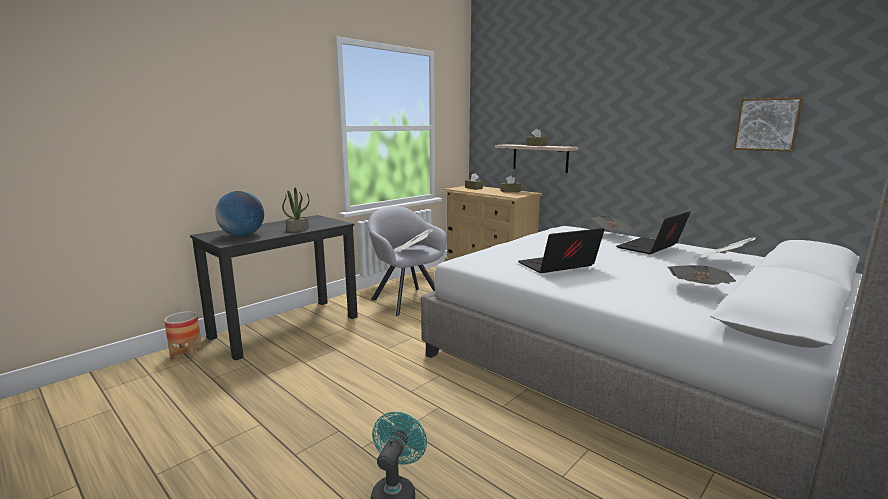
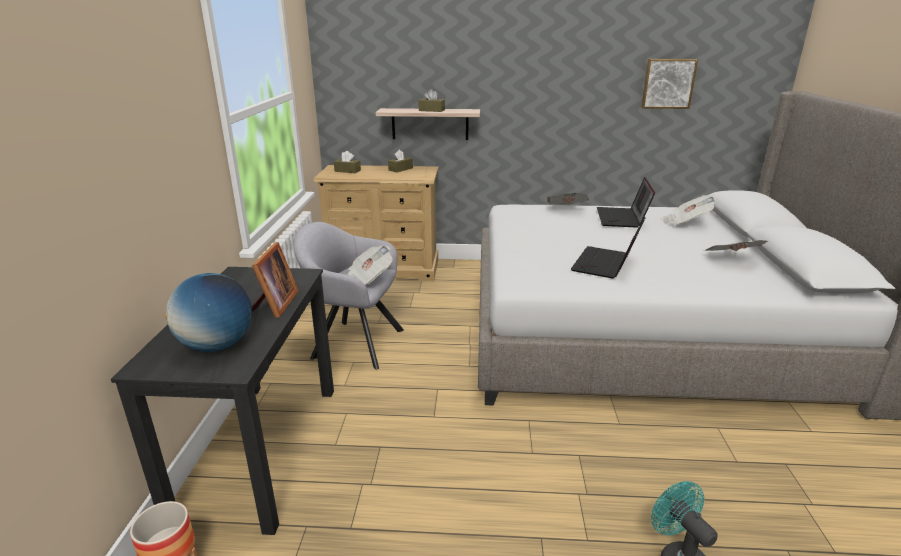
camera: 40 degrees left, 10 degrees up
potted plant [282,187,309,232] -> picture frame [252,242,299,318]

